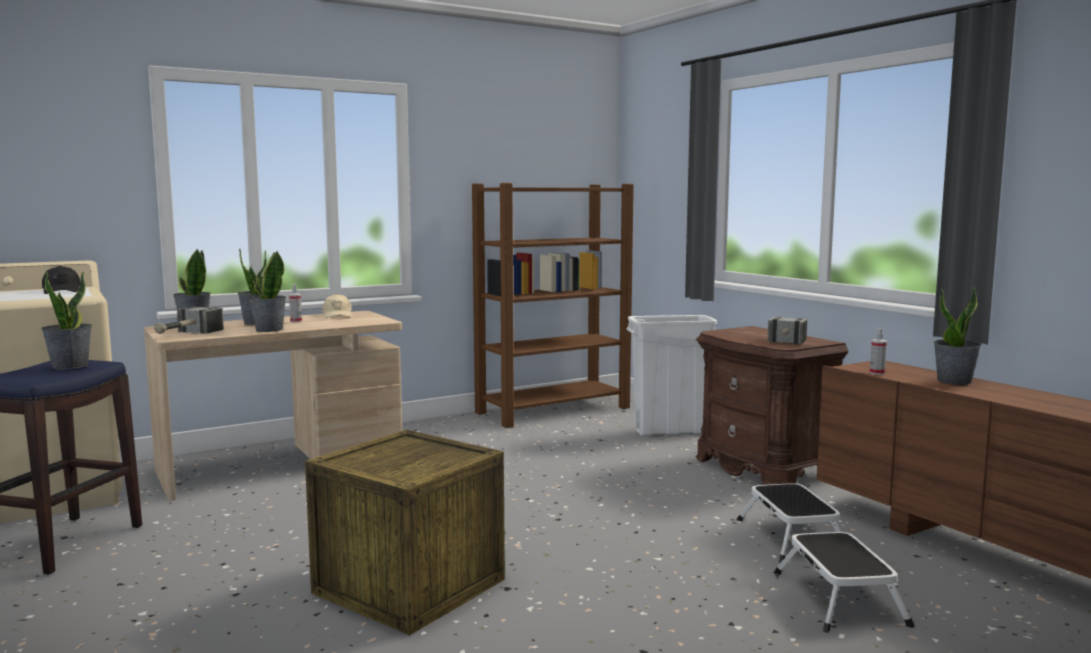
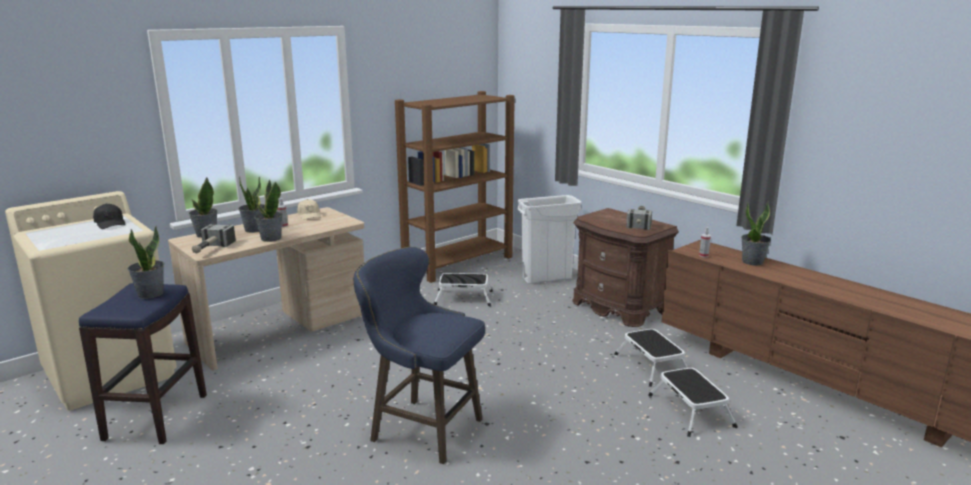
camera: 10 degrees left, 10 degrees up
crate [305,429,505,635] -> blue stool [354,247,485,464]
none -> black step ladder [434,273,493,307]

